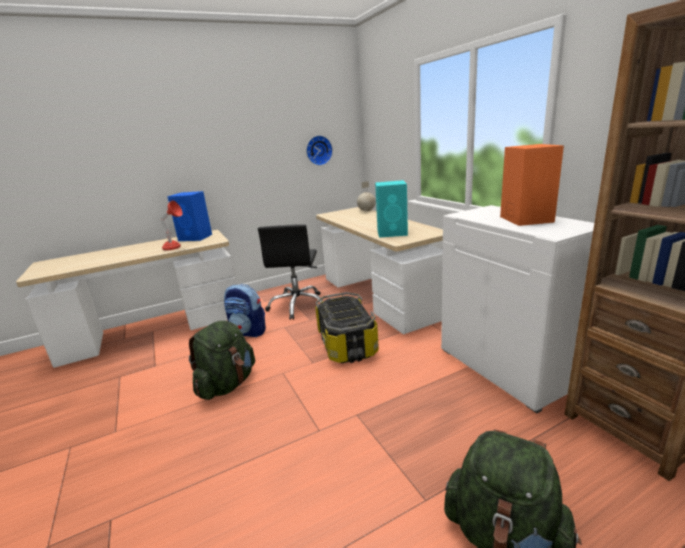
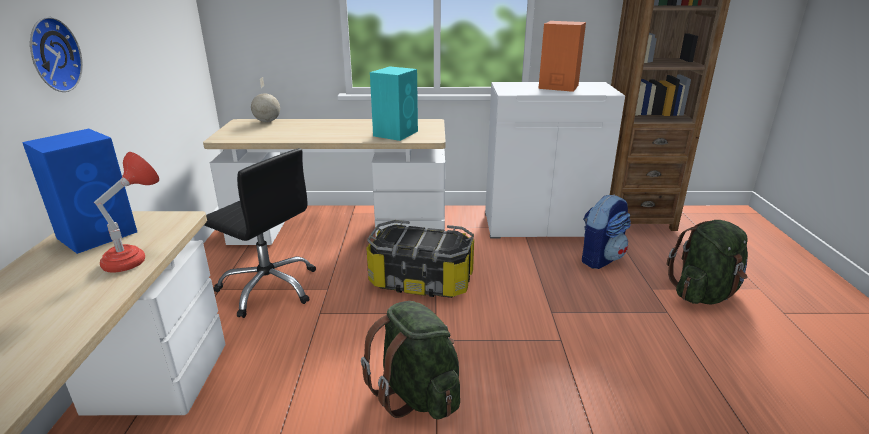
camera: 65 degrees left, 5 degrees up
backpack [224,284,266,338] -> backpack moved to [582,195,631,269]
wall clock [306,135,333,166] -> wall clock moved to [30,17,83,92]

